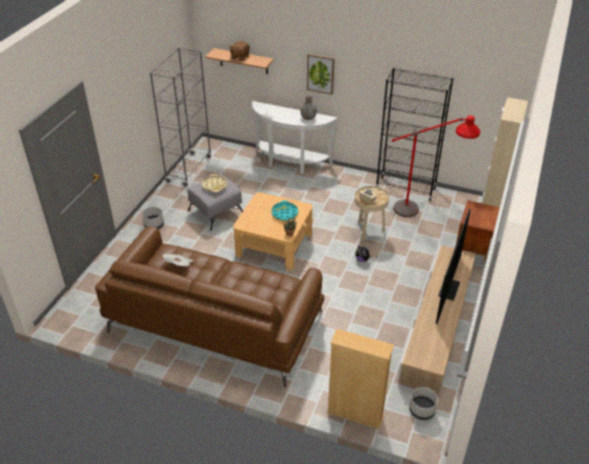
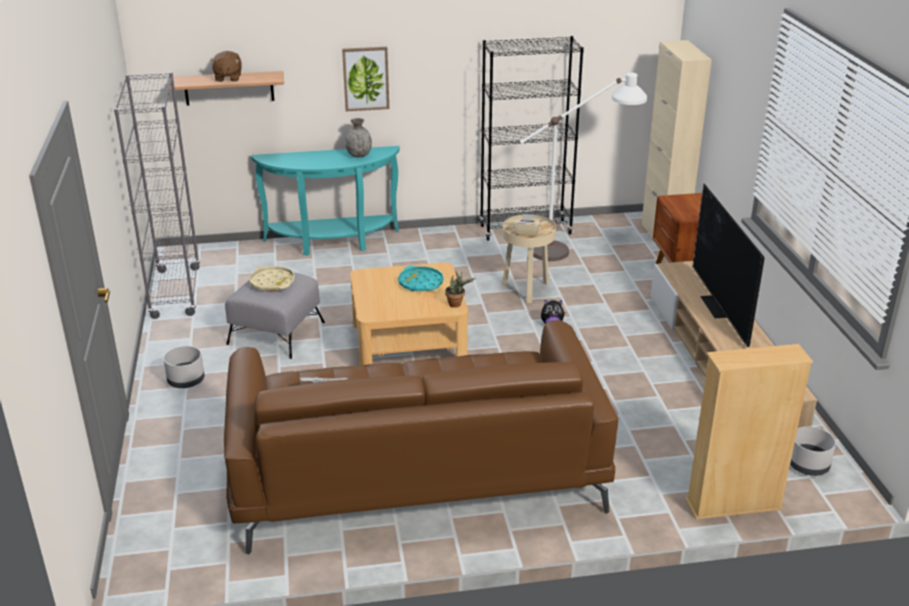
camera: 30 degrees left, 10 degrees down
white console table [252,101,337,174] -> turquoise console table [251,146,400,256]
red floor lamp [392,115,480,217] -> white floor lamp [520,72,647,261]

